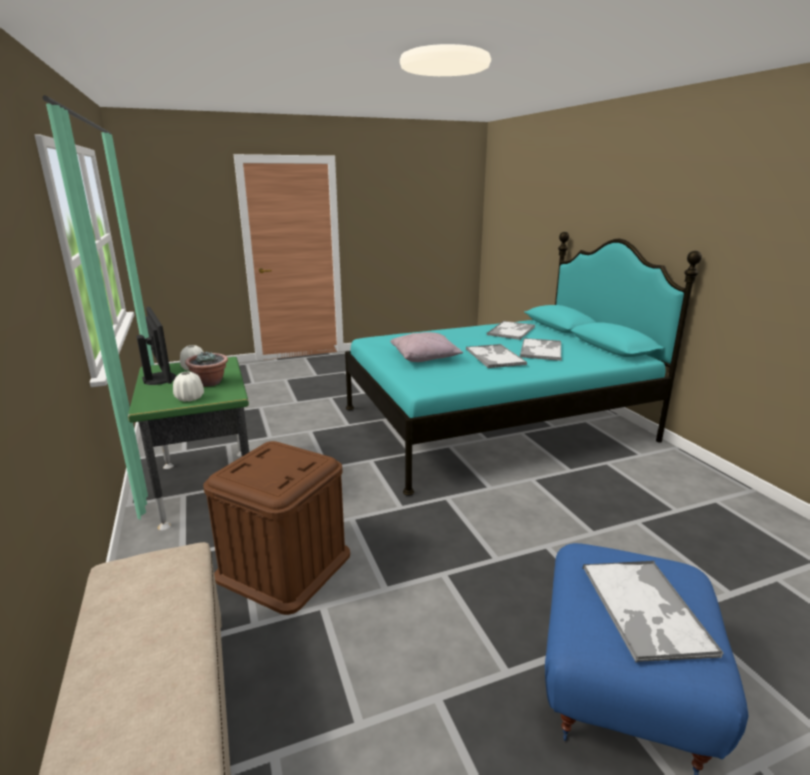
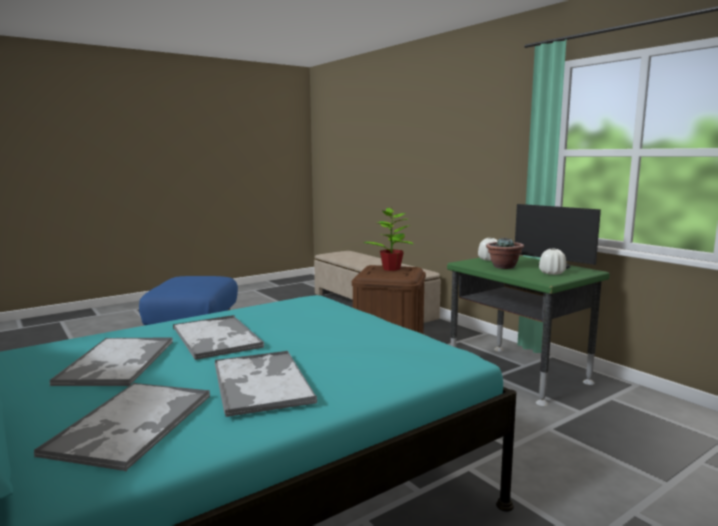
camera: 165 degrees right, 10 degrees down
purple pillow [390,332,463,362] -> none
tray [582,561,724,662] -> tray moved to [215,350,317,417]
none -> potted plant [363,208,414,271]

